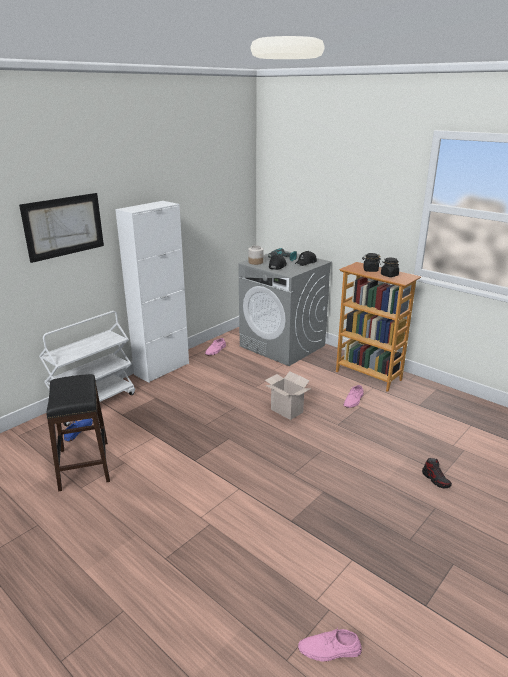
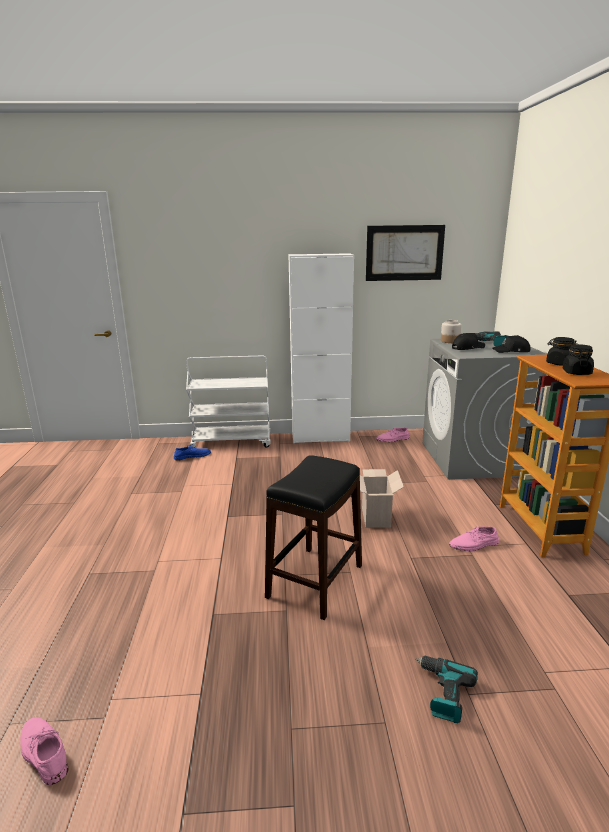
camera: 45 degrees right, 5 degrees down
picture [19,193,104,263] -> picture moved to [366,225,445,281]
black stool [46,374,110,491] -> black stool moved to [265,455,362,620]
shoe [422,458,452,489] -> power drill [415,655,478,723]

